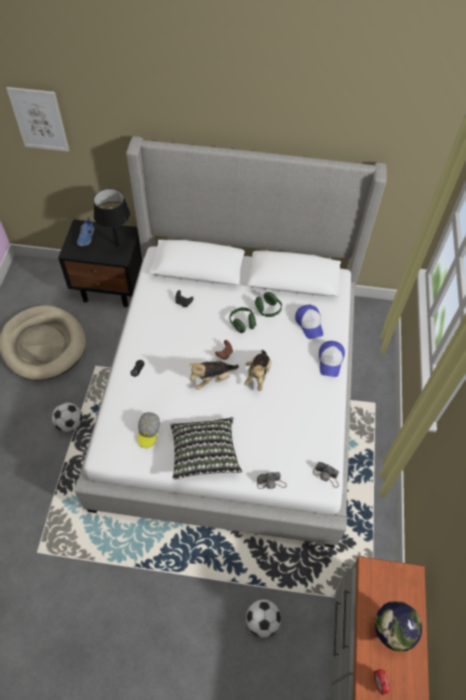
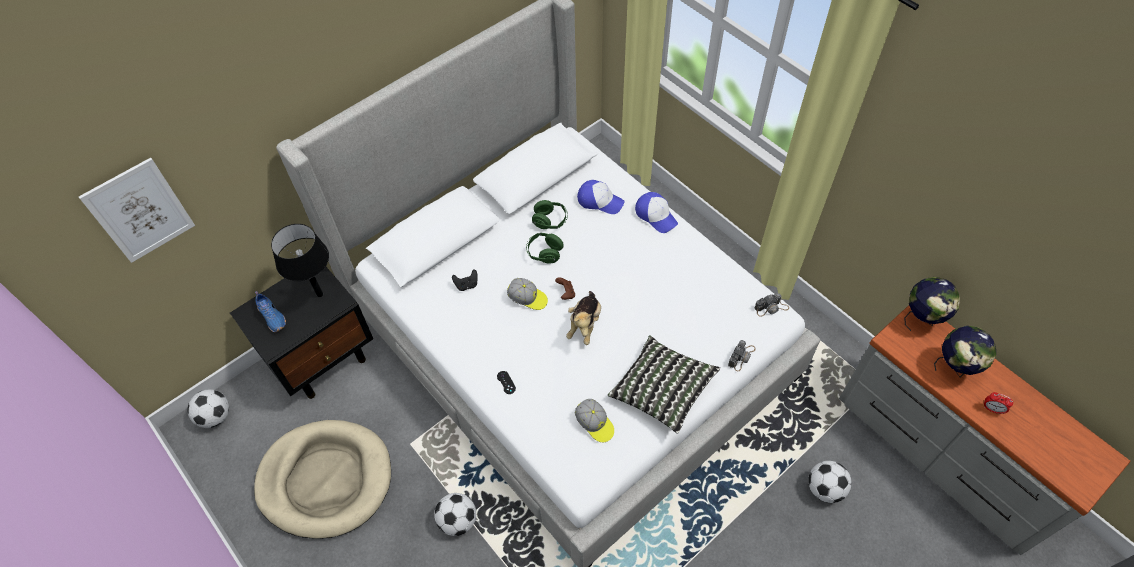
camera: 45 degrees left, 0 degrees up
plush toy [244,350,271,391] -> none
none -> football [187,389,229,428]
none -> cap [507,278,548,310]
none -> globe [904,277,960,331]

